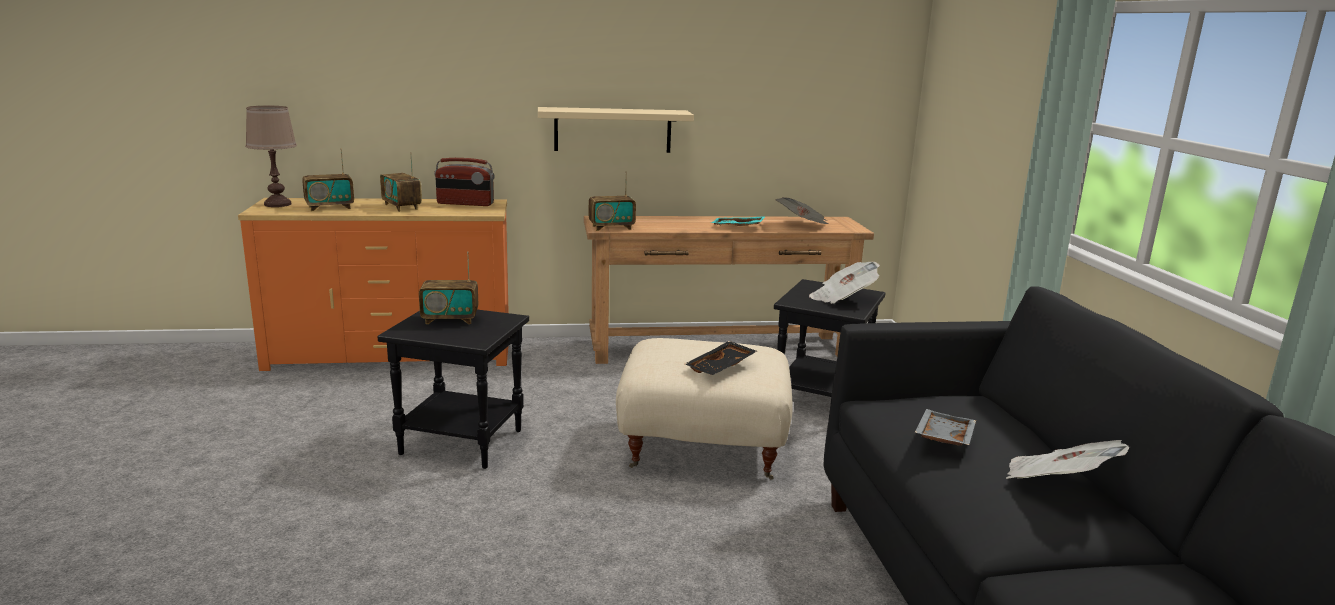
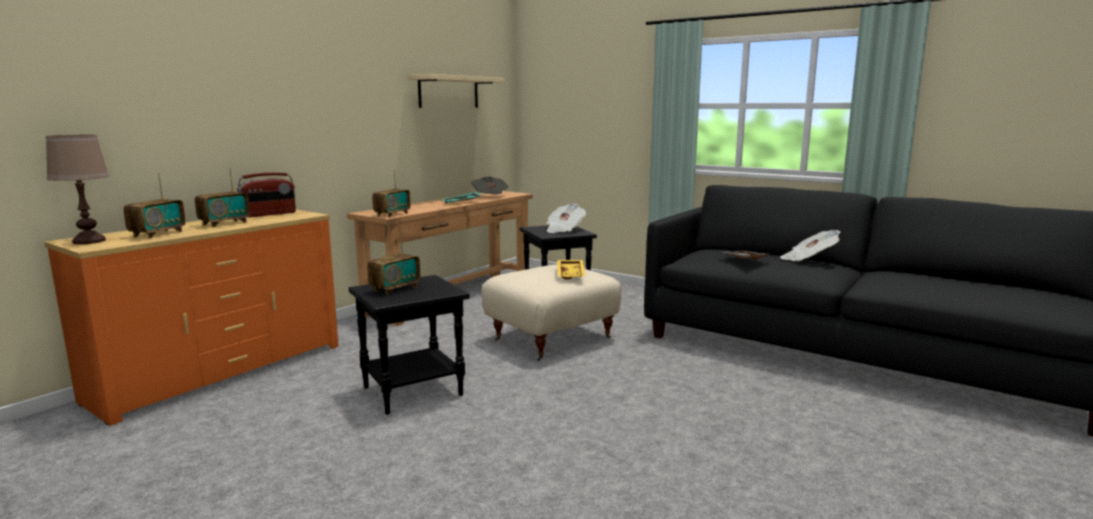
camera: 45 degrees left, 5 degrees down
radio [380,152,422,212] -> radio turned 60 degrees counterclockwise [195,168,250,227]
beige shelf [538,107,694,153] -> beige shelf moved to [409,74,504,108]
black tray [685,341,757,375] -> yellow tray [557,260,585,280]

